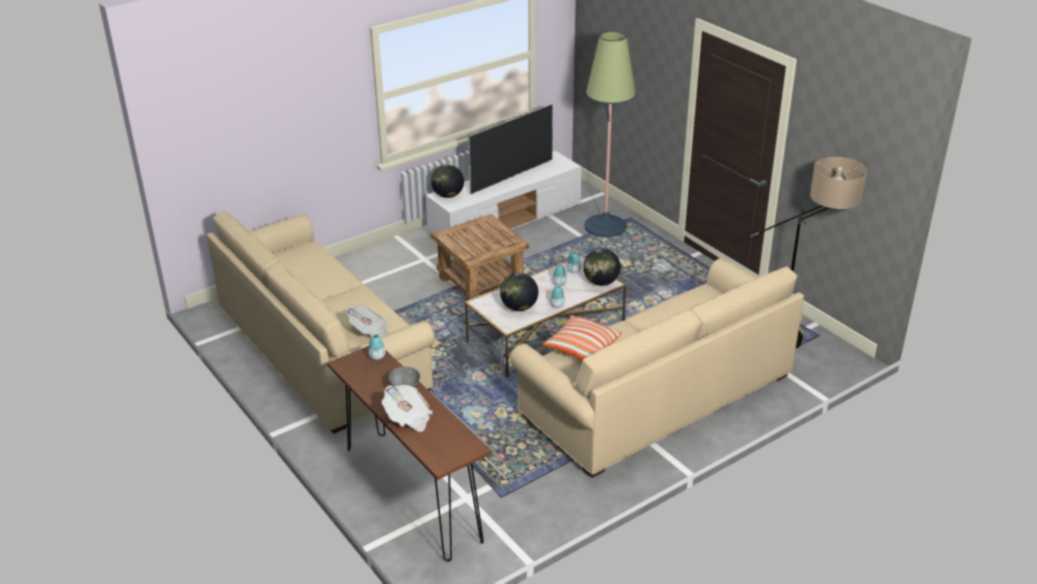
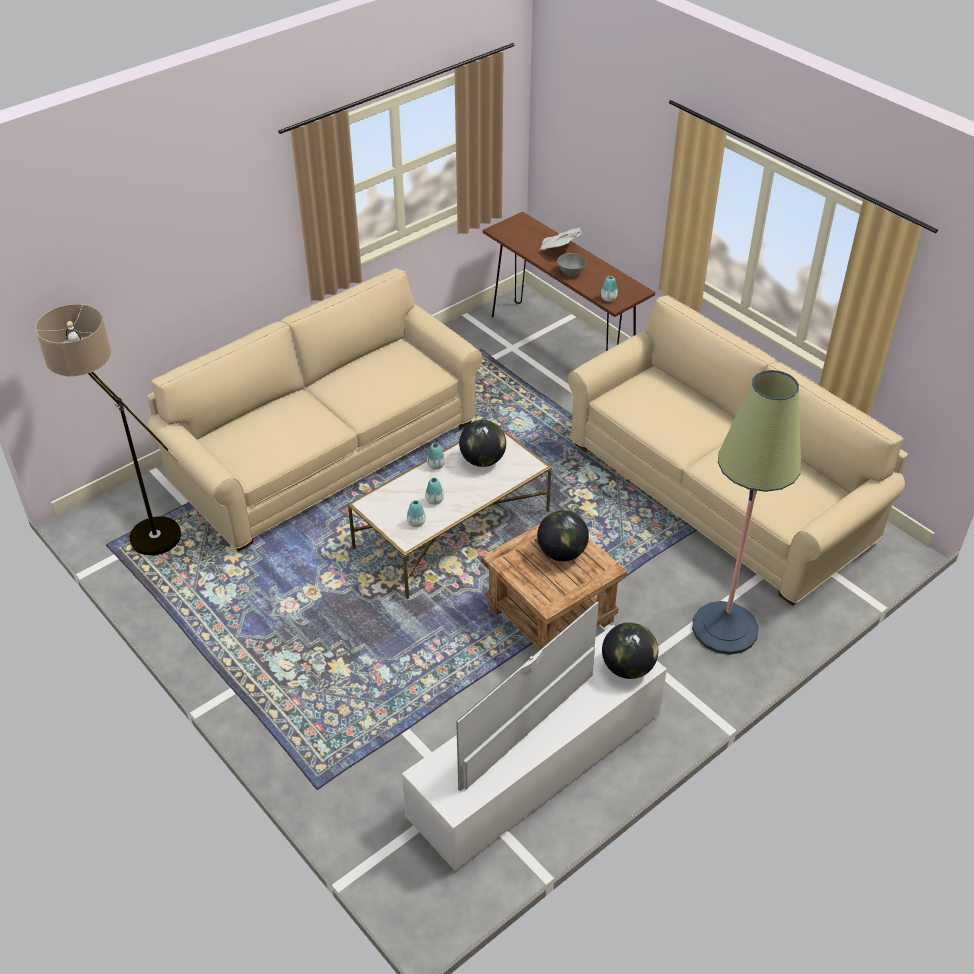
camera: 175 degrees right, 10 degrees up
newspaper [346,305,389,336] -> none
pillow [543,315,622,360] -> none
globe [583,249,621,286] -> globe moved to [537,510,589,561]
floor lamp [584,31,636,237] -> floor lamp moved to [692,370,801,655]

